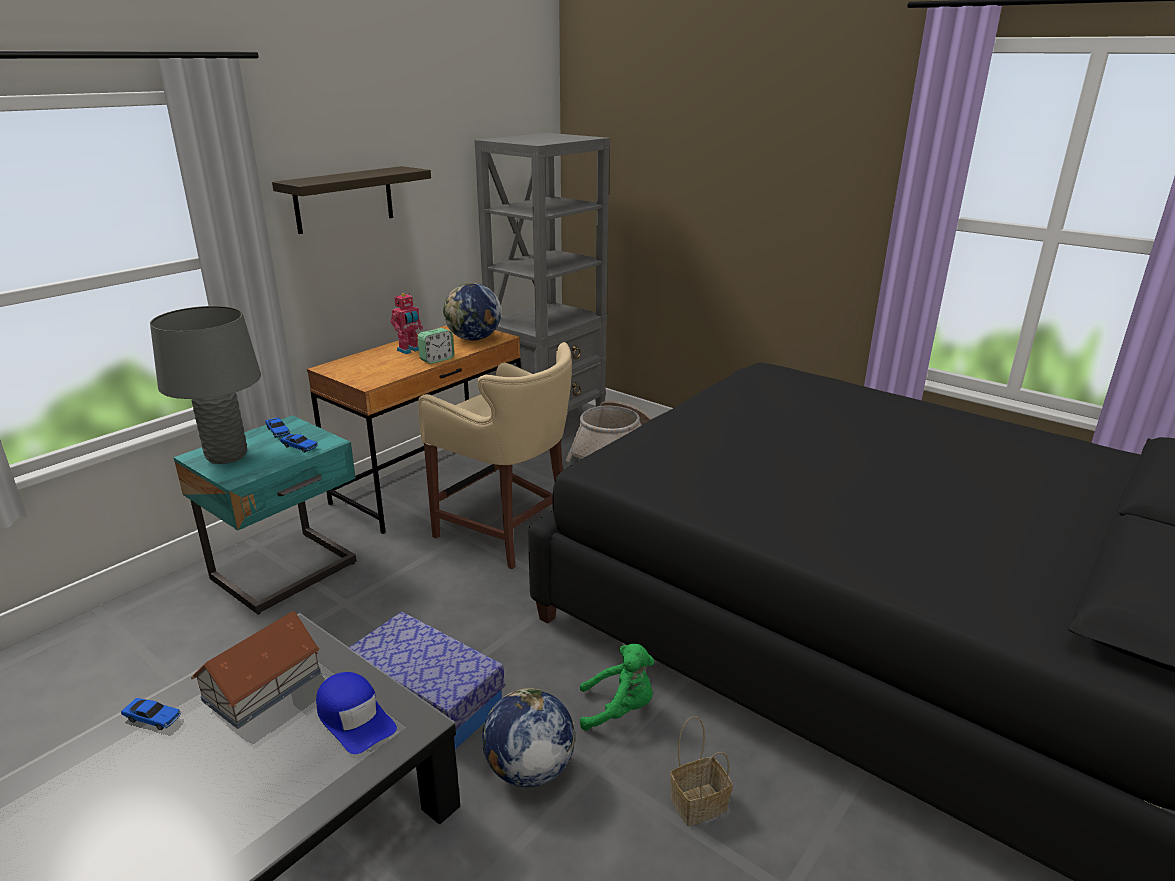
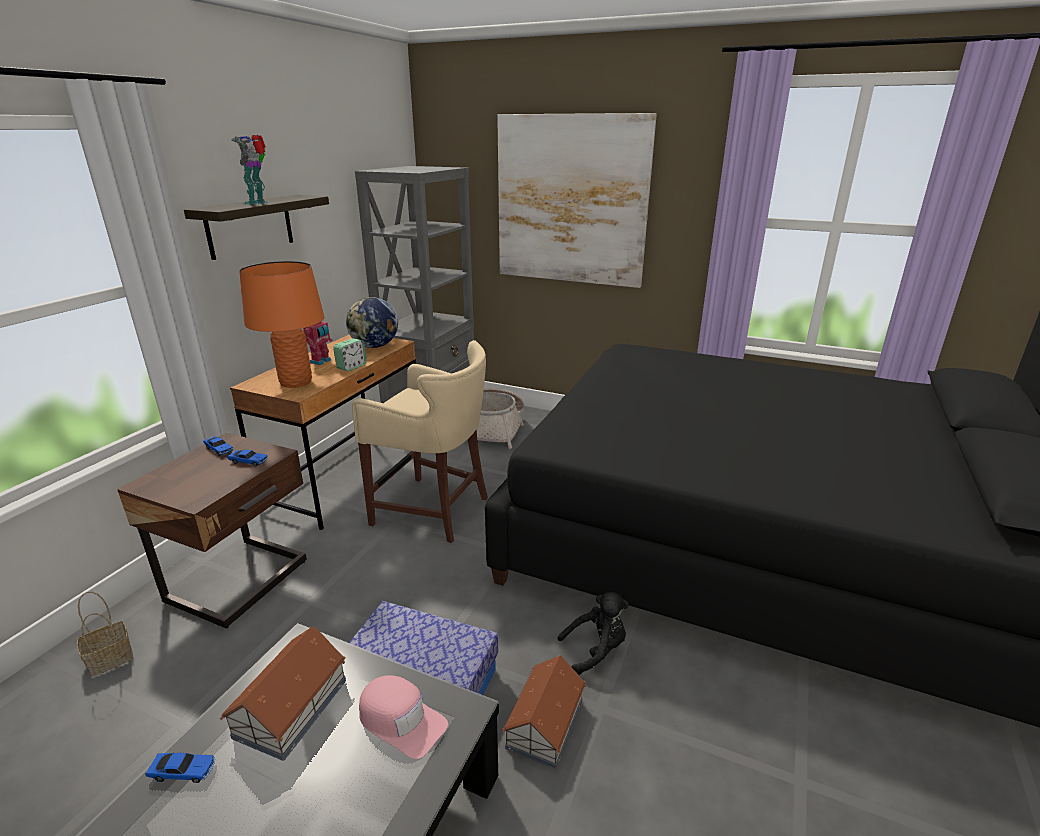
camera: 15 degrees left, 0 degrees up
grey table lamp [150,306,261,464] -> none
turquoise nightstand [173,415,357,615] -> brown nightstand [117,433,307,628]
blue cap [316,672,397,754] -> pink cap [359,675,448,759]
globe [482,689,575,787] -> toy house [502,655,586,769]
green plush toy [580,644,654,731] -> black plush toy [557,592,629,675]
basket [670,716,733,826] -> basket moved to [77,592,133,677]
none -> toy robot [232,135,270,205]
none -> orange table lamp [239,261,324,388]
none -> picture [497,113,657,288]

